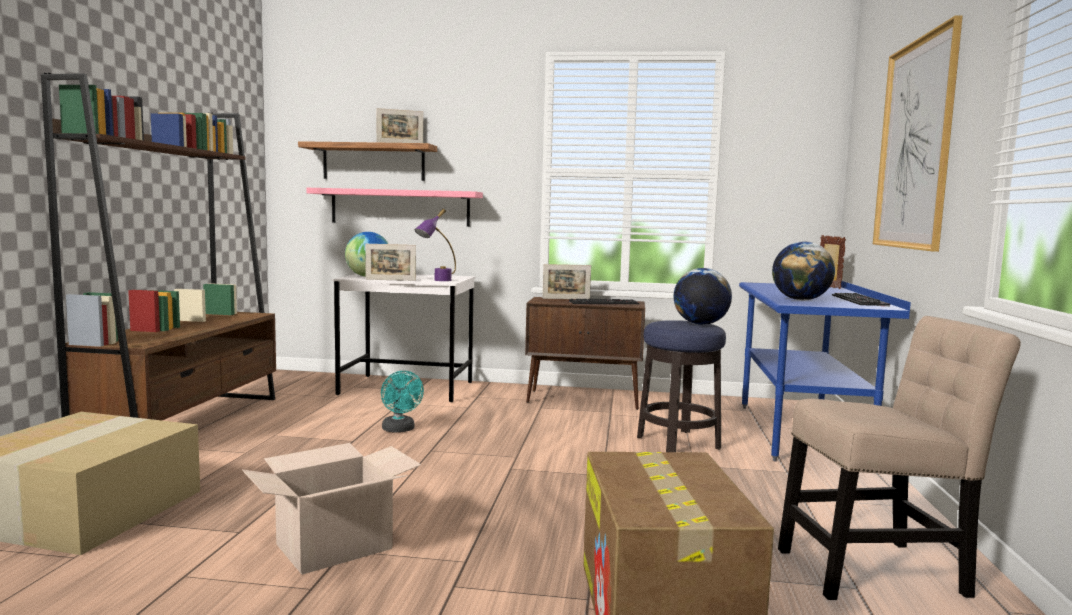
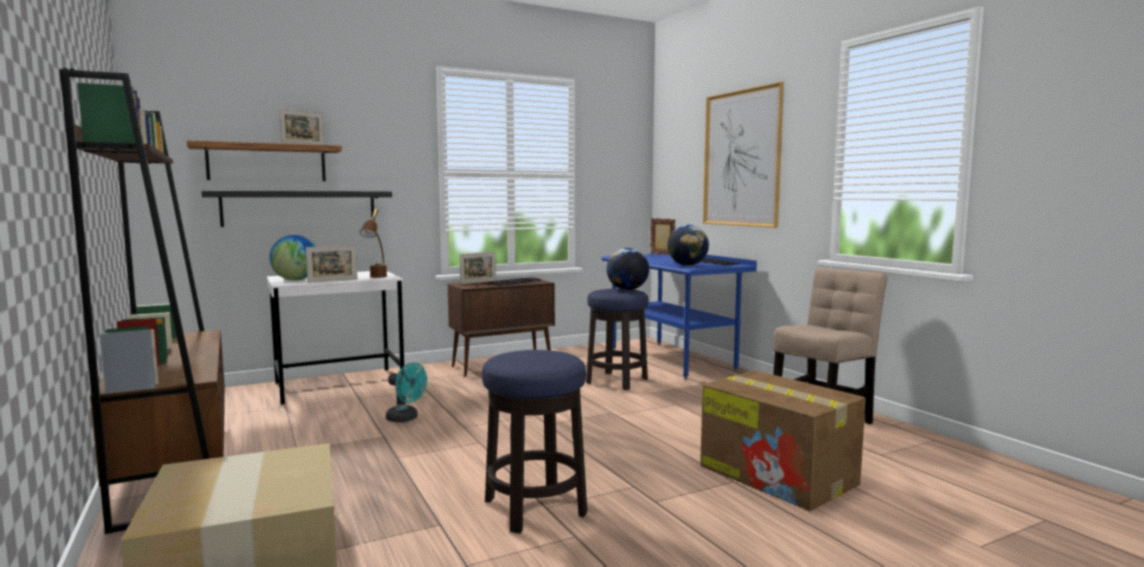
camera: 35 degrees left, 0 degrees up
cardboard box [242,443,421,575] -> stool [482,350,587,533]
pink shelf [306,188,483,227] -> black shelf [202,191,392,227]
purple table lamp [415,209,456,281] -> brown table lamp [359,209,387,278]

